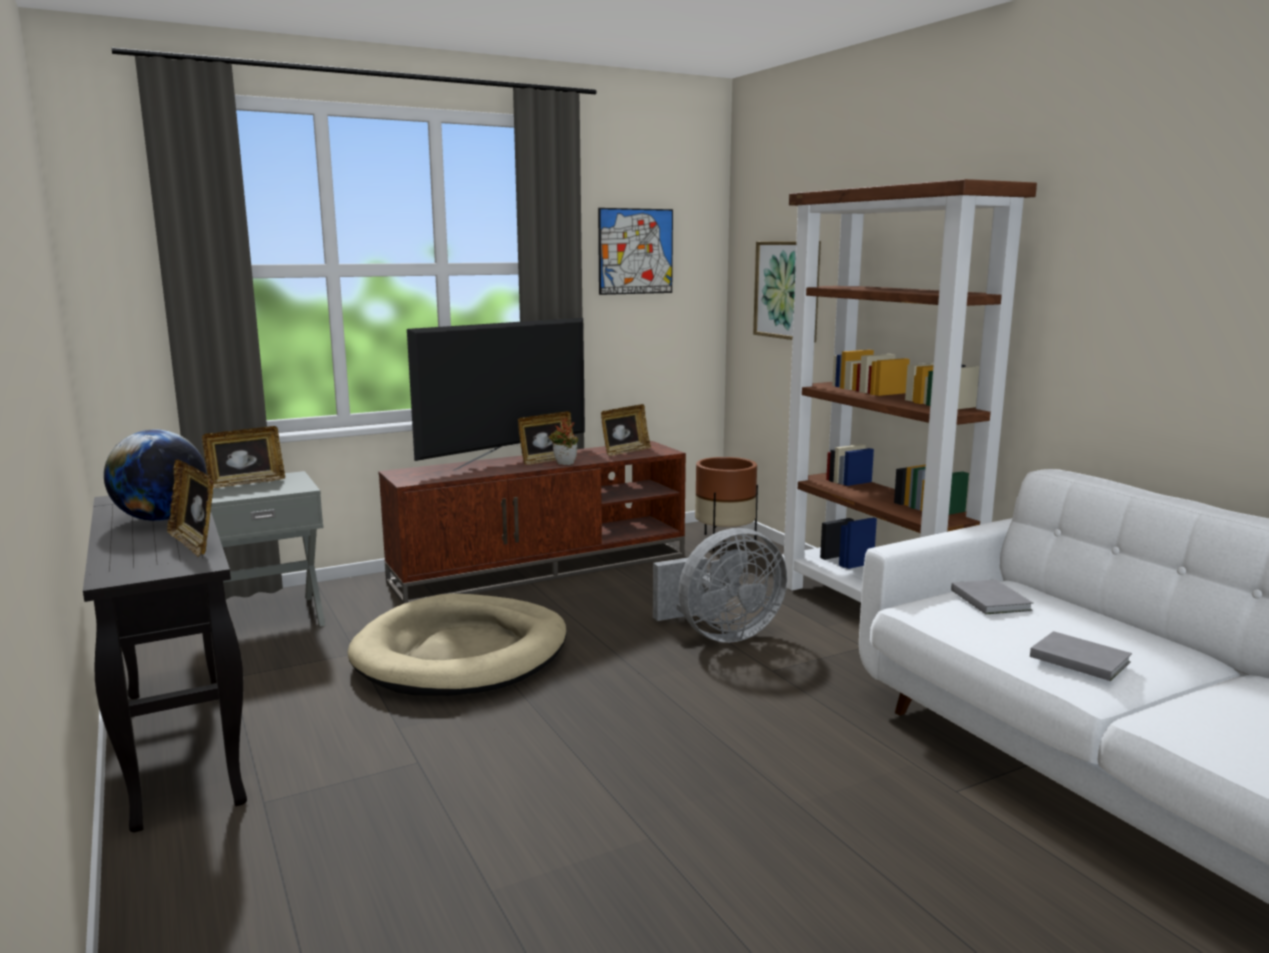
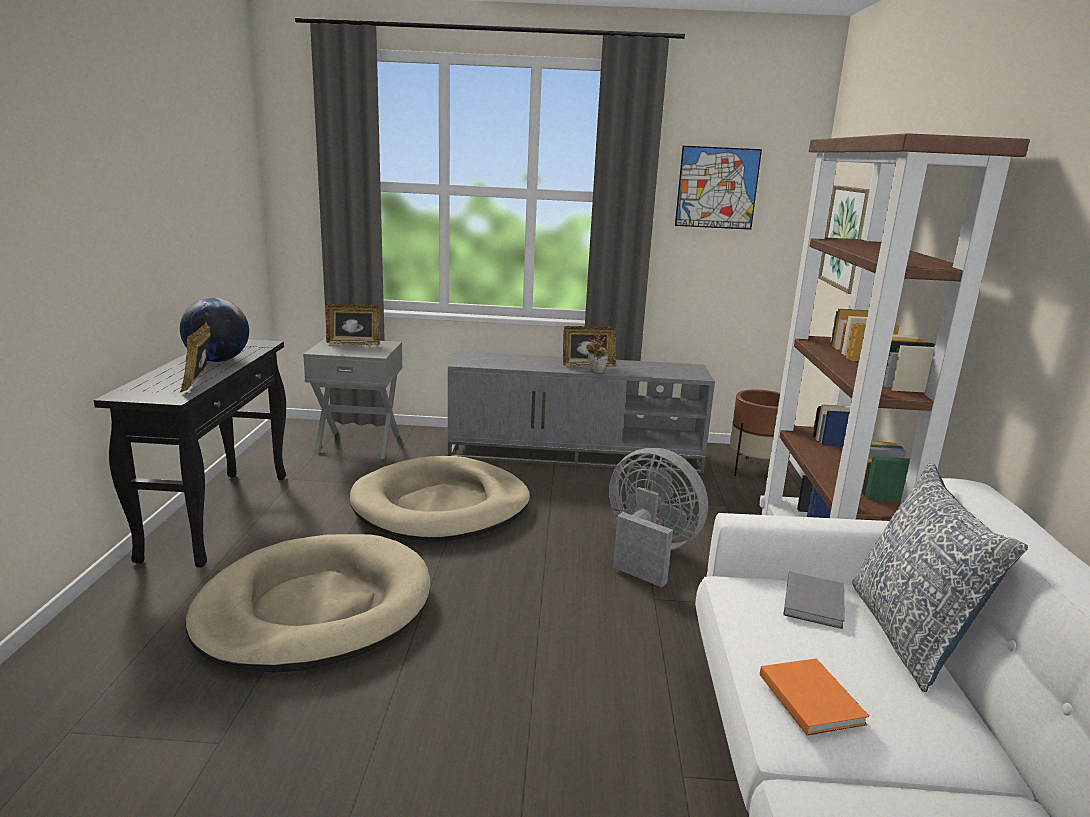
camera: 30 degrees right, 5 degrees up
brown tv stand [378,441,686,604] -> grey tv stand [448,351,715,474]
television [407,318,585,471] -> none
picture frame [601,404,651,456] -> none
grey fan [653,528,787,643] -> grey fan turned 150 degrees counterclockwise [609,448,708,587]
grey book [1030,631,1132,681] -> orange book [760,658,869,736]
none -> beige dog bed [186,534,431,673]
none -> pillow [852,463,1028,692]

